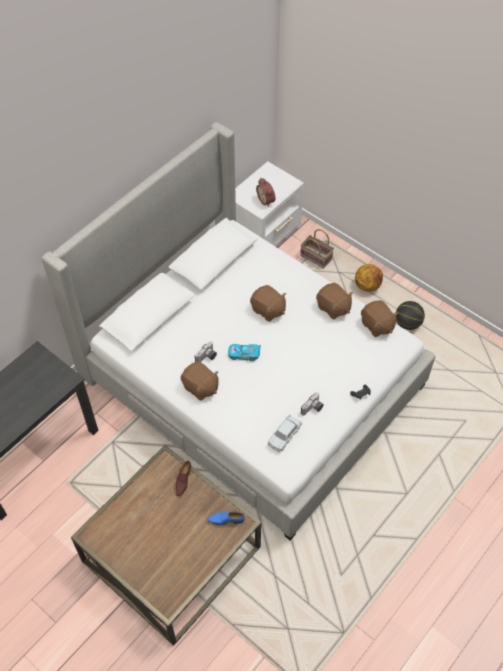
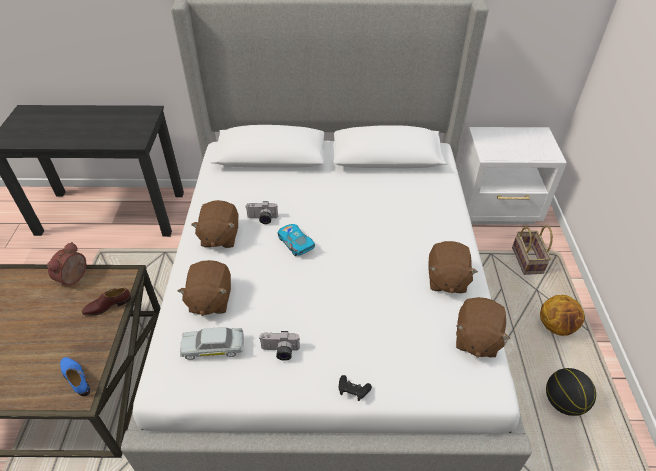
camera: 50 degrees right, 10 degrees down
brown plush toy [250,285,286,322] -> brown plush toy moved to [177,260,231,316]
alarm clock [256,178,275,207] -> alarm clock moved to [47,242,86,287]

